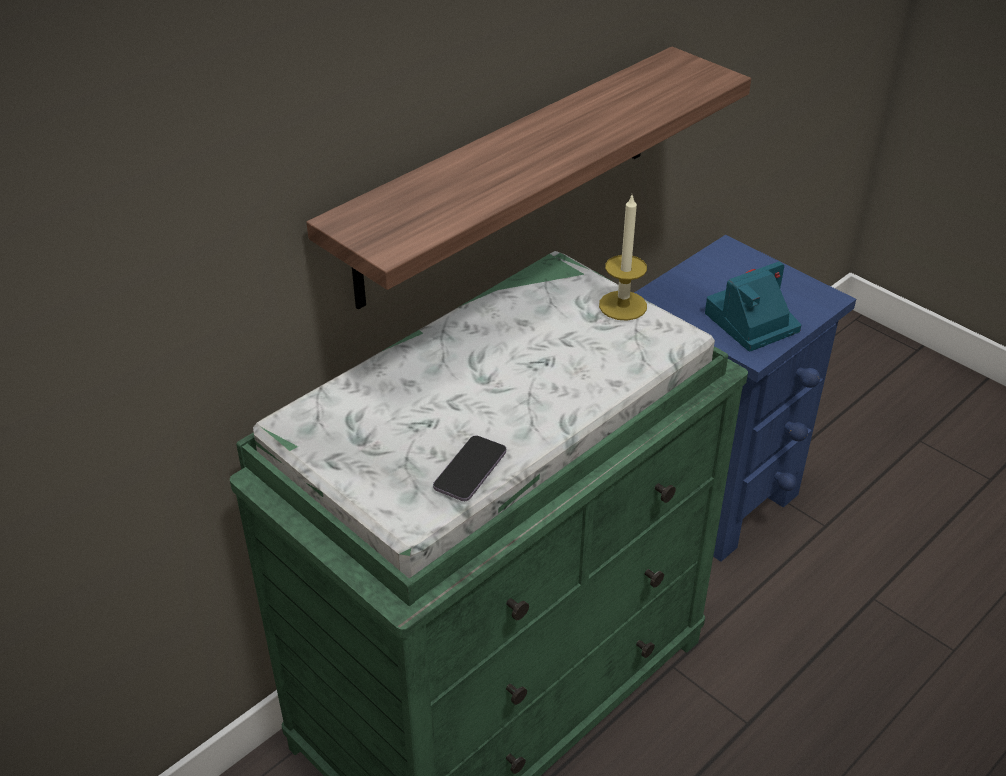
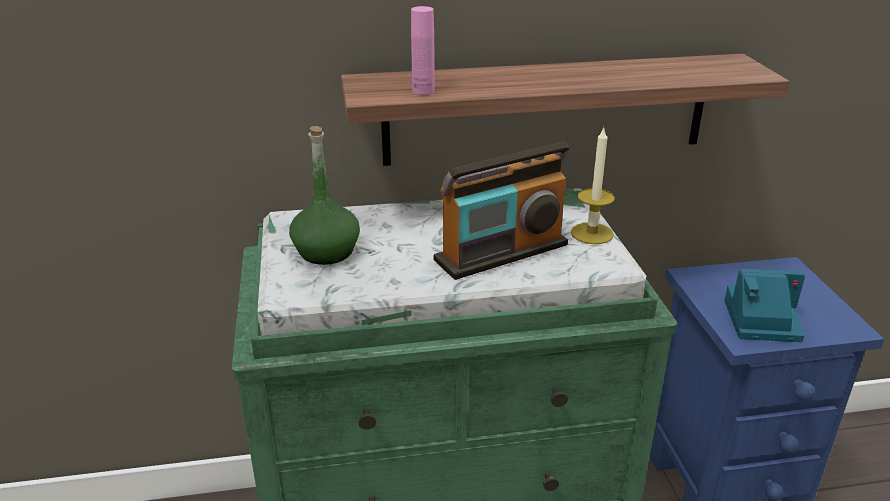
camera: 35 degrees right, 10 degrees down
phone [433,435,506,501] -> none
none -> green bottle [289,126,360,265]
none -> pink bottle [411,6,435,95]
none -> radio [434,142,570,280]

